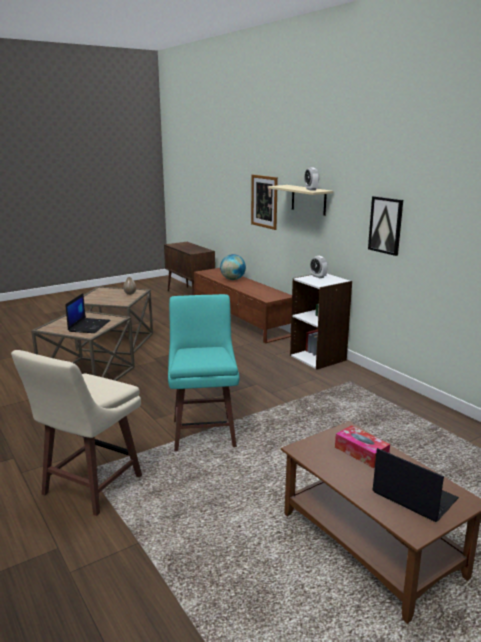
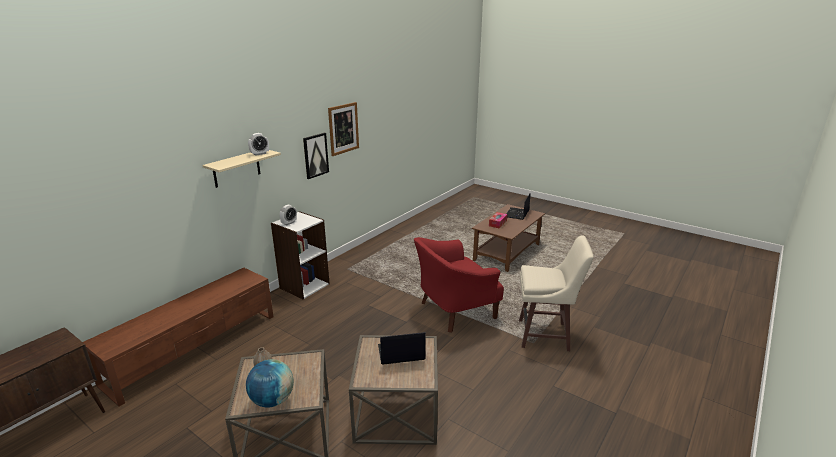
camera: 110 degrees left, 5 degrees up
turquoise stool [168,294,239,451] -> red armchair [414,237,504,333]
globe [220,254,246,280] -> globe moved to [246,359,294,408]
picture [251,175,278,230] -> picture moved to [328,102,359,156]

